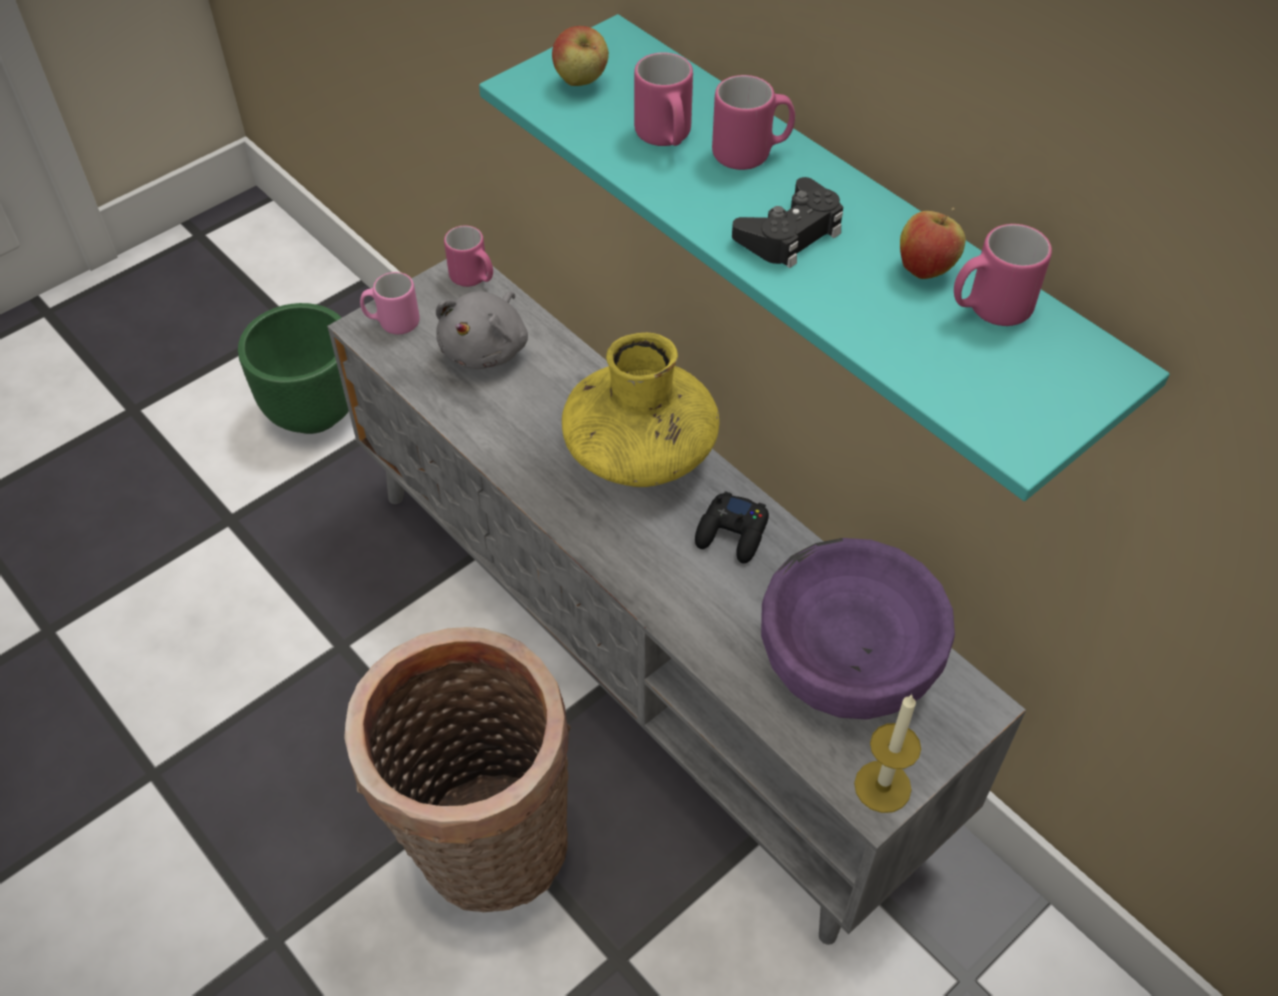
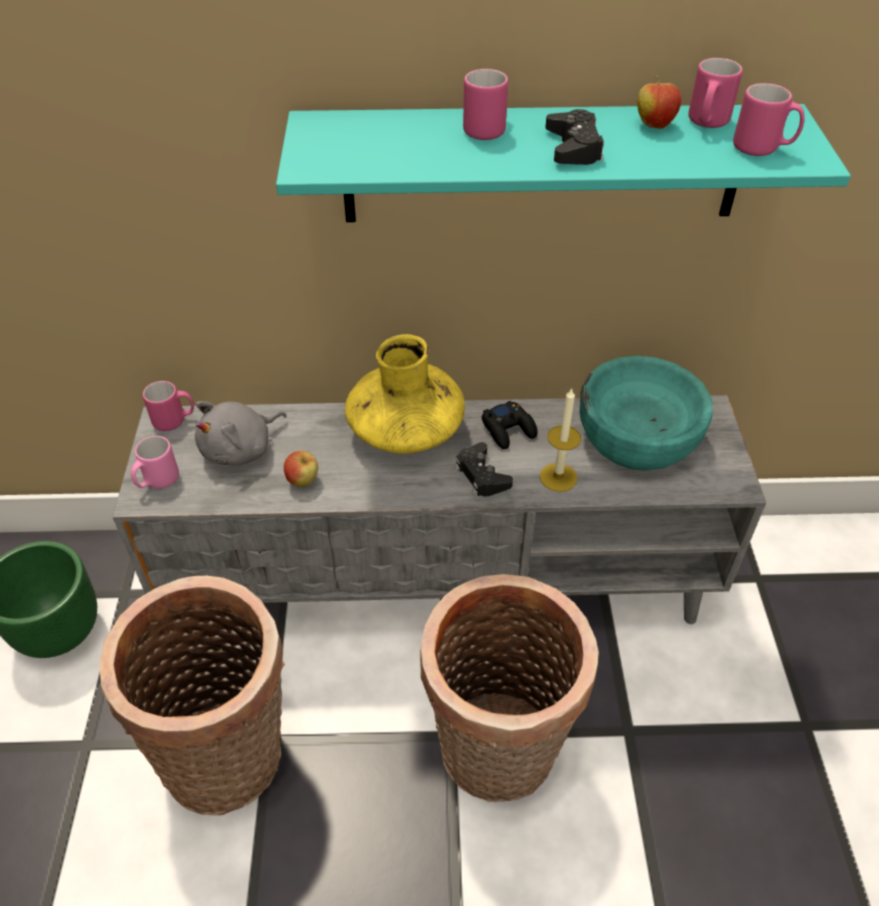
camera: 50 degrees left, 5 degrees down
grey plush toy [436,291,528,369] -> grey plush toy turned 75 degrees clockwise [195,401,287,465]
apple [552,26,609,86] -> apple moved to [284,450,318,487]
pink mug [634,52,693,146] -> pink mug moved to [733,83,805,156]
purple bowl [761,538,955,720] -> turquoise bowl [580,356,713,471]
candle [854,694,921,813] -> candle moved to [540,387,581,492]
none -> basket [99,576,285,815]
none -> black game controller [455,442,513,497]

